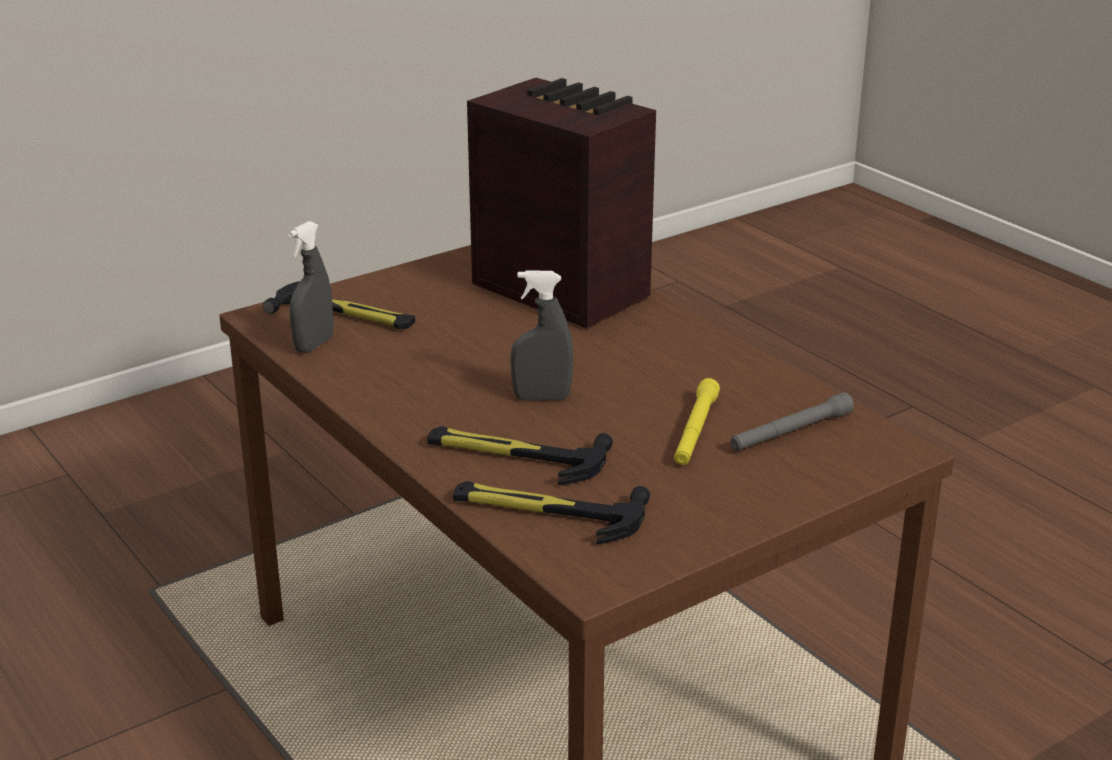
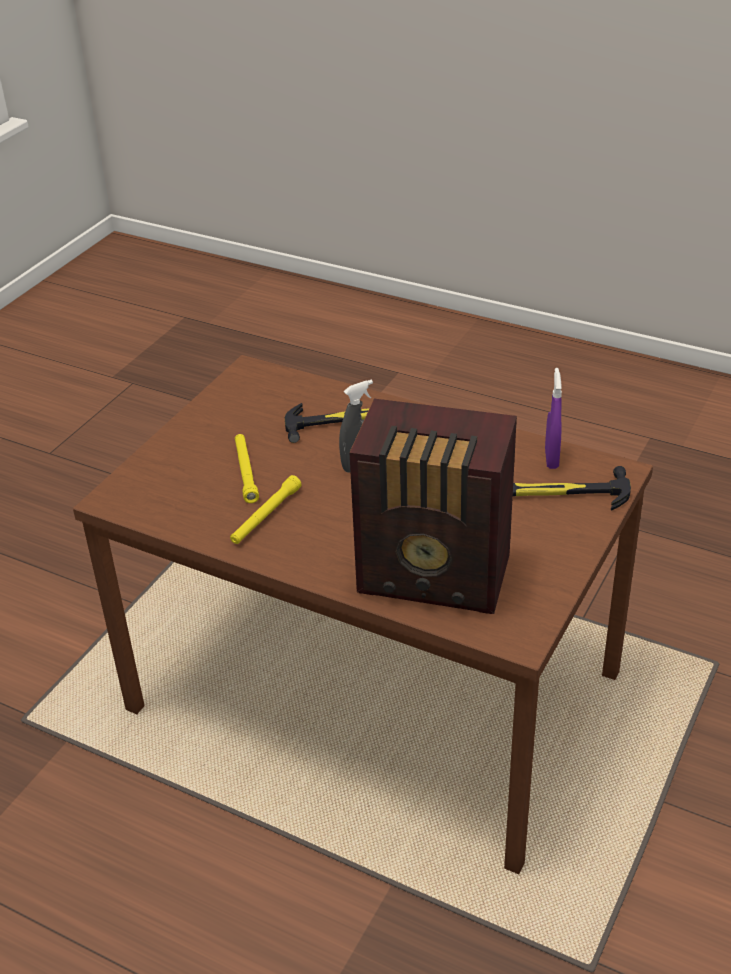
camera: 155 degrees right, 10 degrees up
grey spray bottle [288,221,334,353] -> purple spray bottle [545,368,562,469]
hammer [453,481,650,544] -> none
grey flashlight [730,393,854,451] -> none
none -> yellow flashlight [230,475,301,544]

